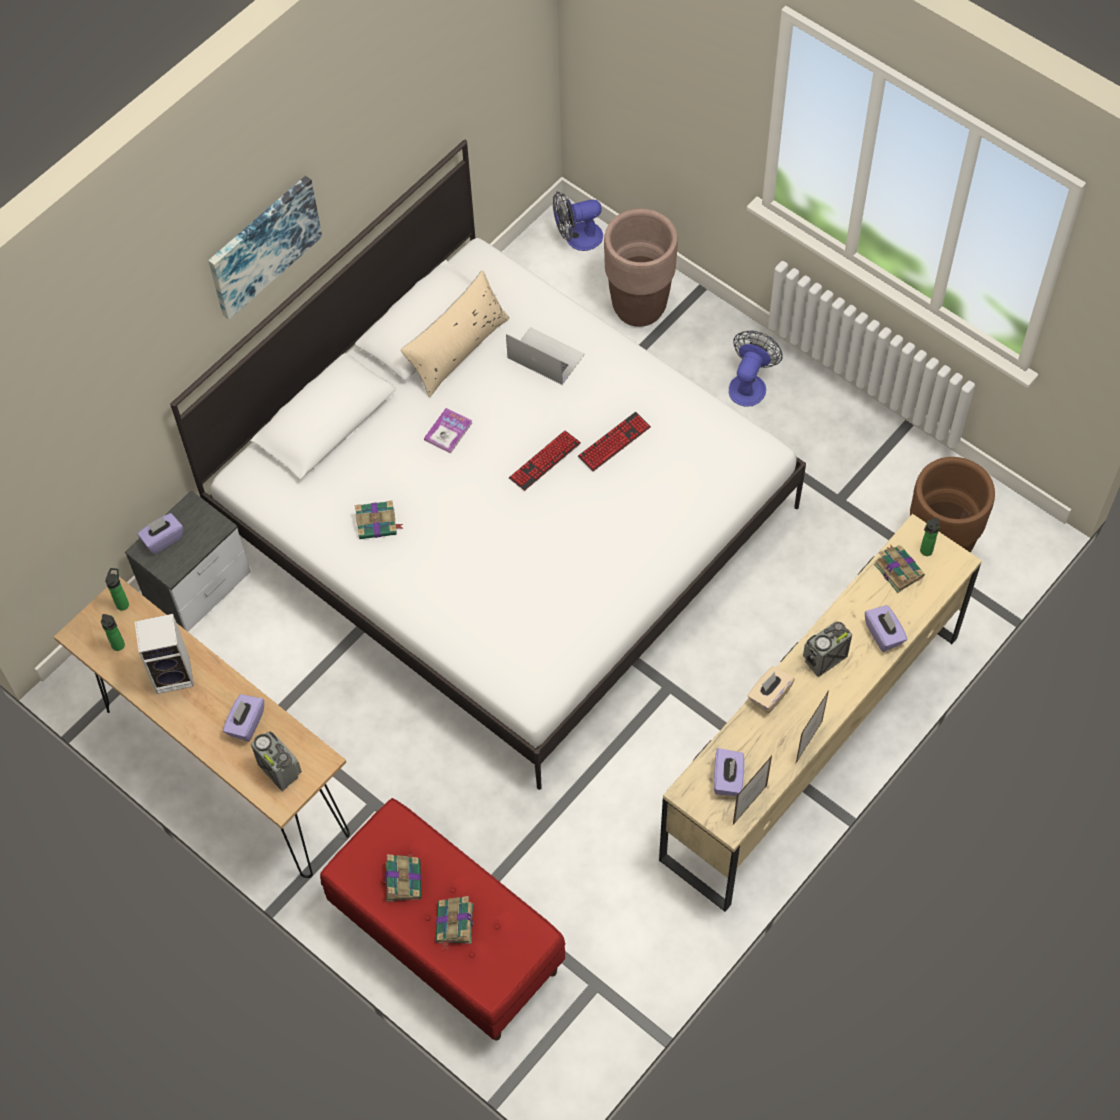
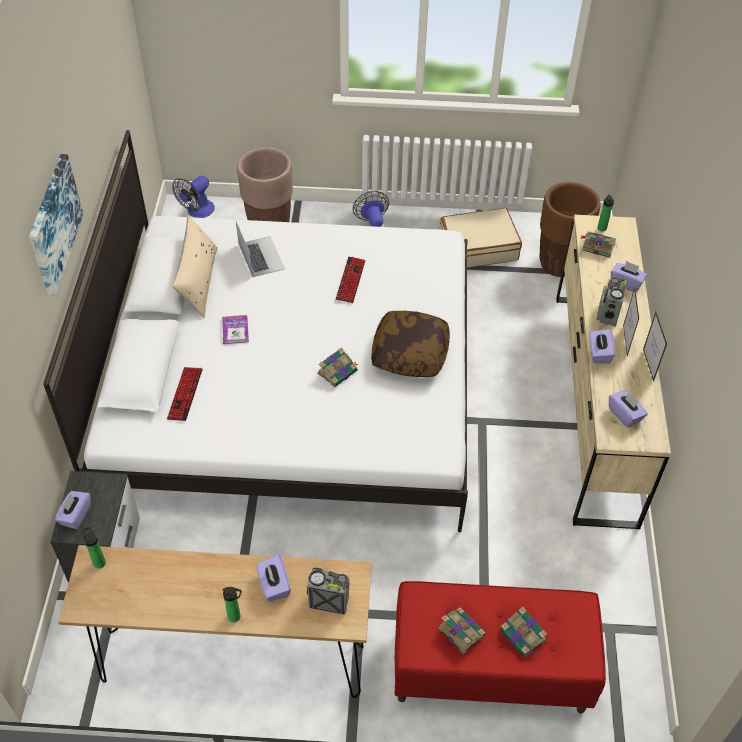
camera: 40 degrees left, 10 degrees down
bottle [101,614,125,651] -> bottle moved to [222,587,242,622]
speaker [134,614,194,694] -> none
book [355,500,403,539] -> book moved to [317,347,358,387]
laptop [506,327,585,385] -> laptop turned 75 degrees clockwise [236,221,285,277]
keyboard [509,430,581,491] -> keyboard moved to [167,367,203,421]
picture frame [732,756,772,826] -> picture frame moved to [623,288,639,356]
beige tissue box [748,666,795,714] -> purple tissue box [589,329,615,364]
none -> pillow [371,311,450,377]
none -> beige suitcase [439,208,522,268]

